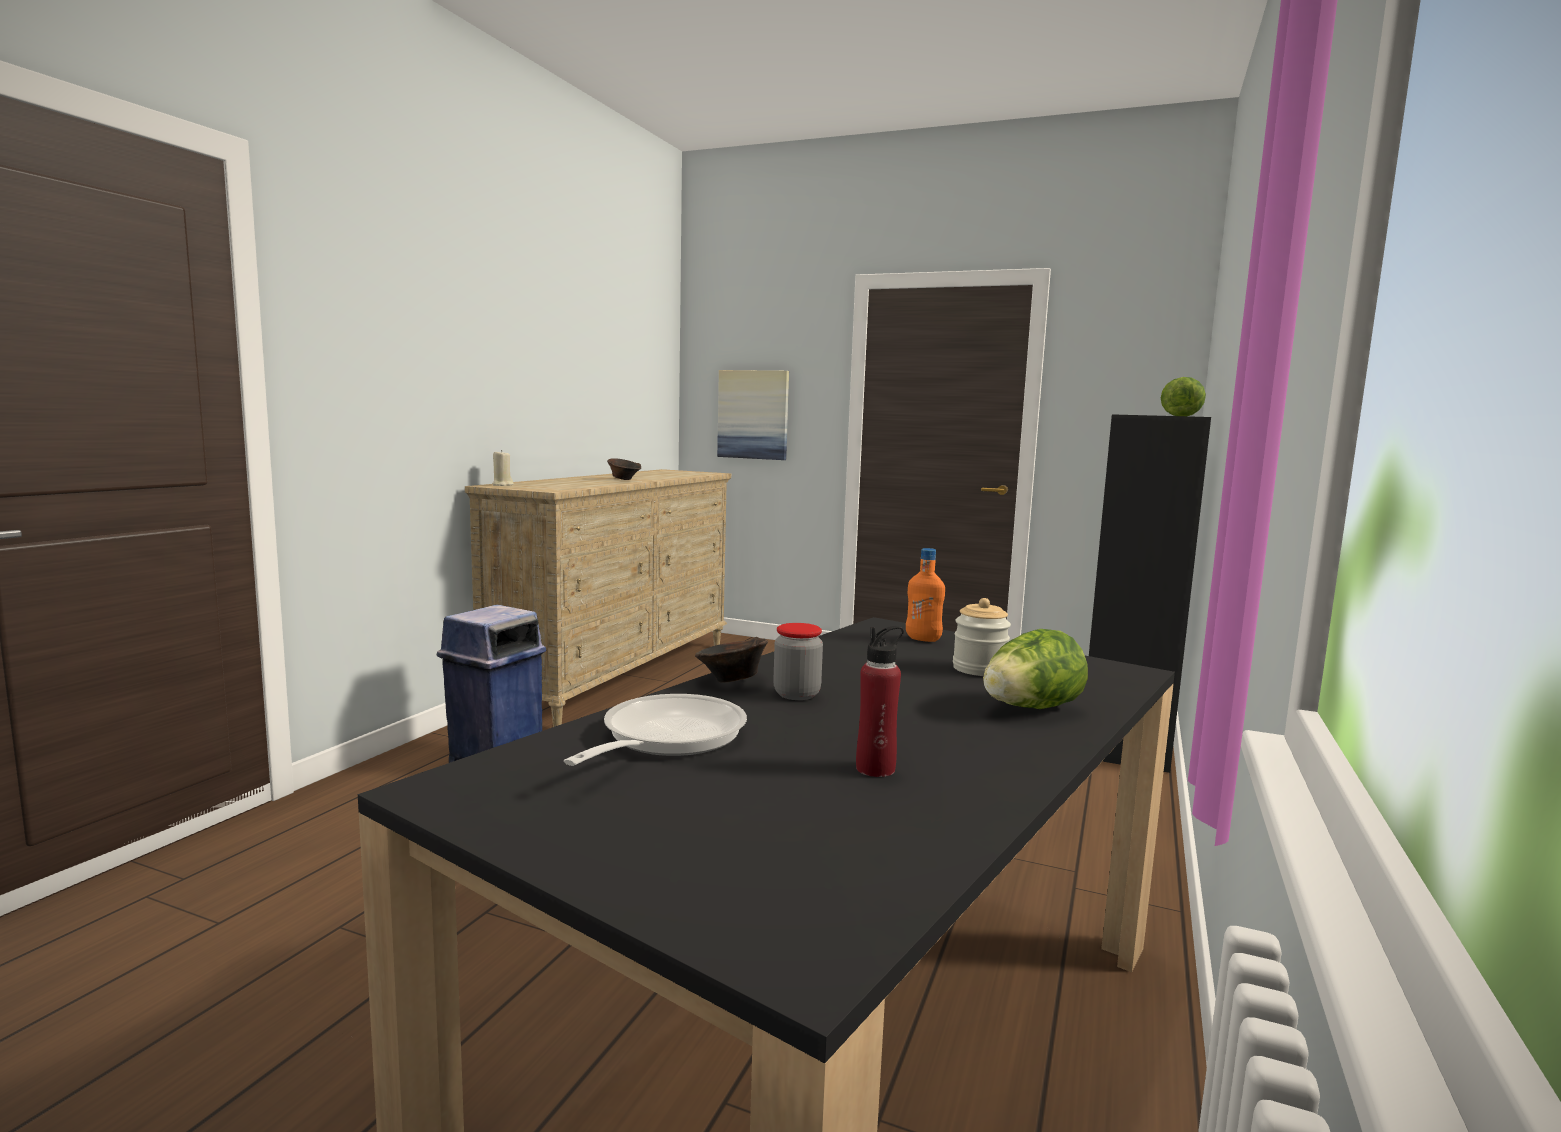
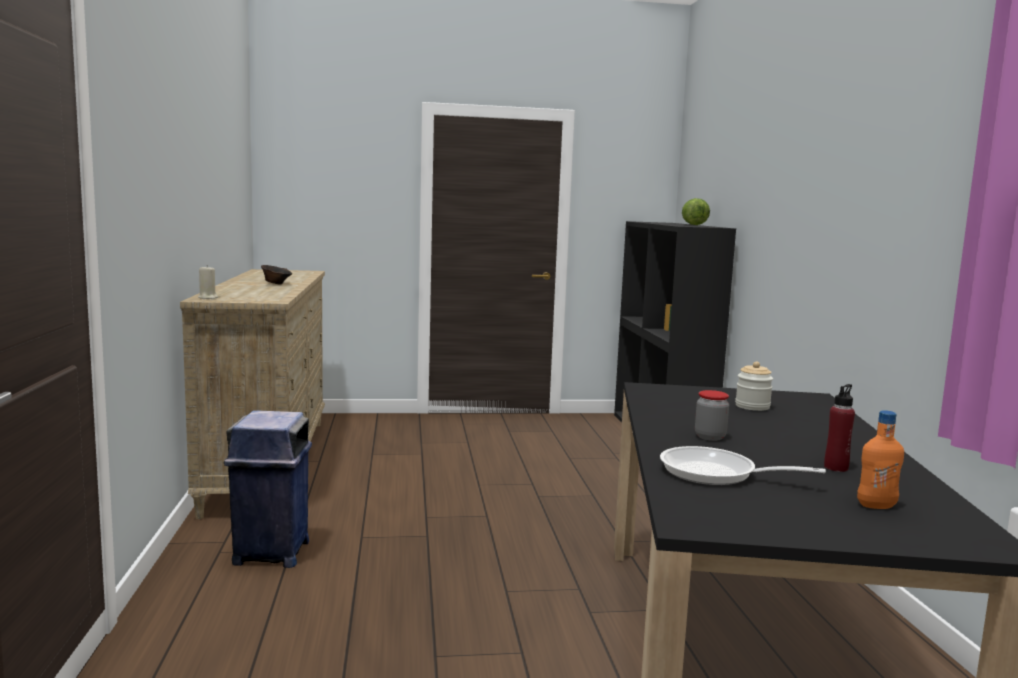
camera: 30 degrees left, 0 degrees up
frying pan [564,694,747,766] -> frying pan turned 60 degrees counterclockwise [660,446,826,485]
brown bowl [695,637,768,683] -> none
picture [717,370,789,460] -> none
orange bottle [906,548,945,642] -> orange bottle moved to [857,410,904,509]
lettuce [983,629,1088,709] -> none

